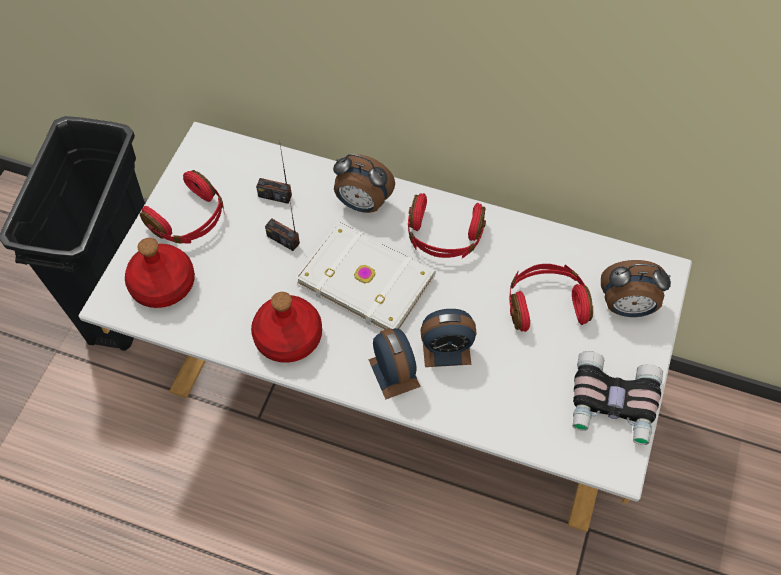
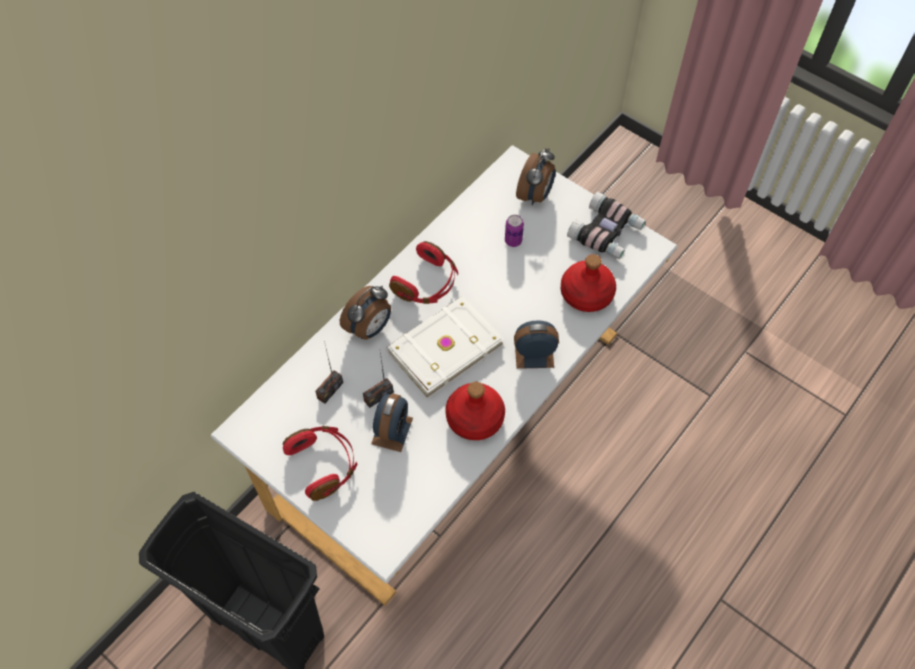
camera: 70 degrees left, 0 degrees up
red bottle [125,238,195,308] -> red bottle moved to [561,254,616,312]
alarm clock [420,309,477,367] -> alarm clock moved to [371,394,413,452]
red headphones [509,264,593,332] -> can [505,215,524,247]

